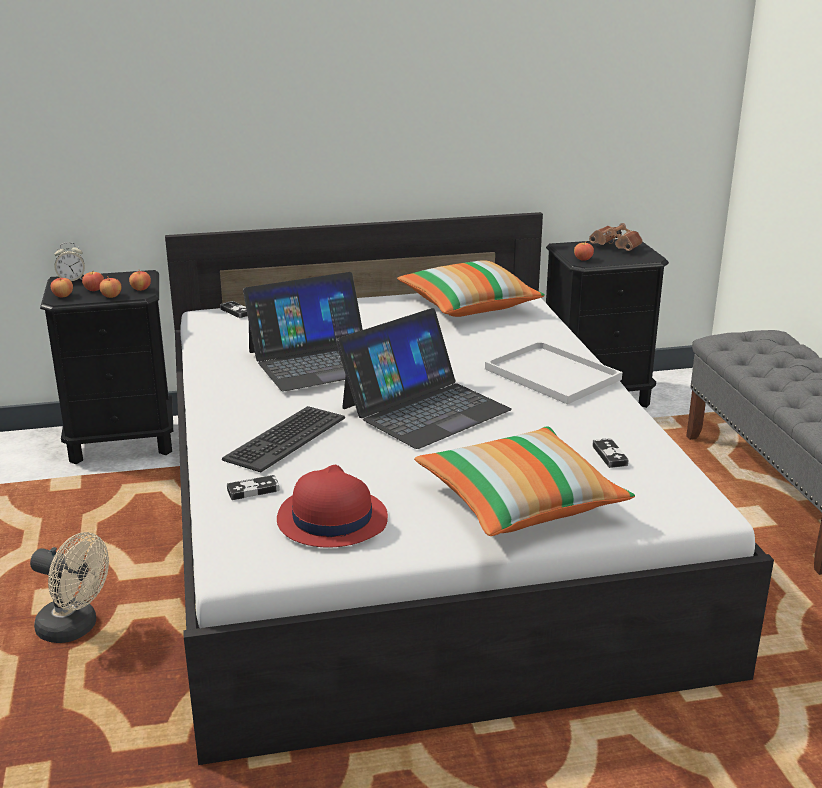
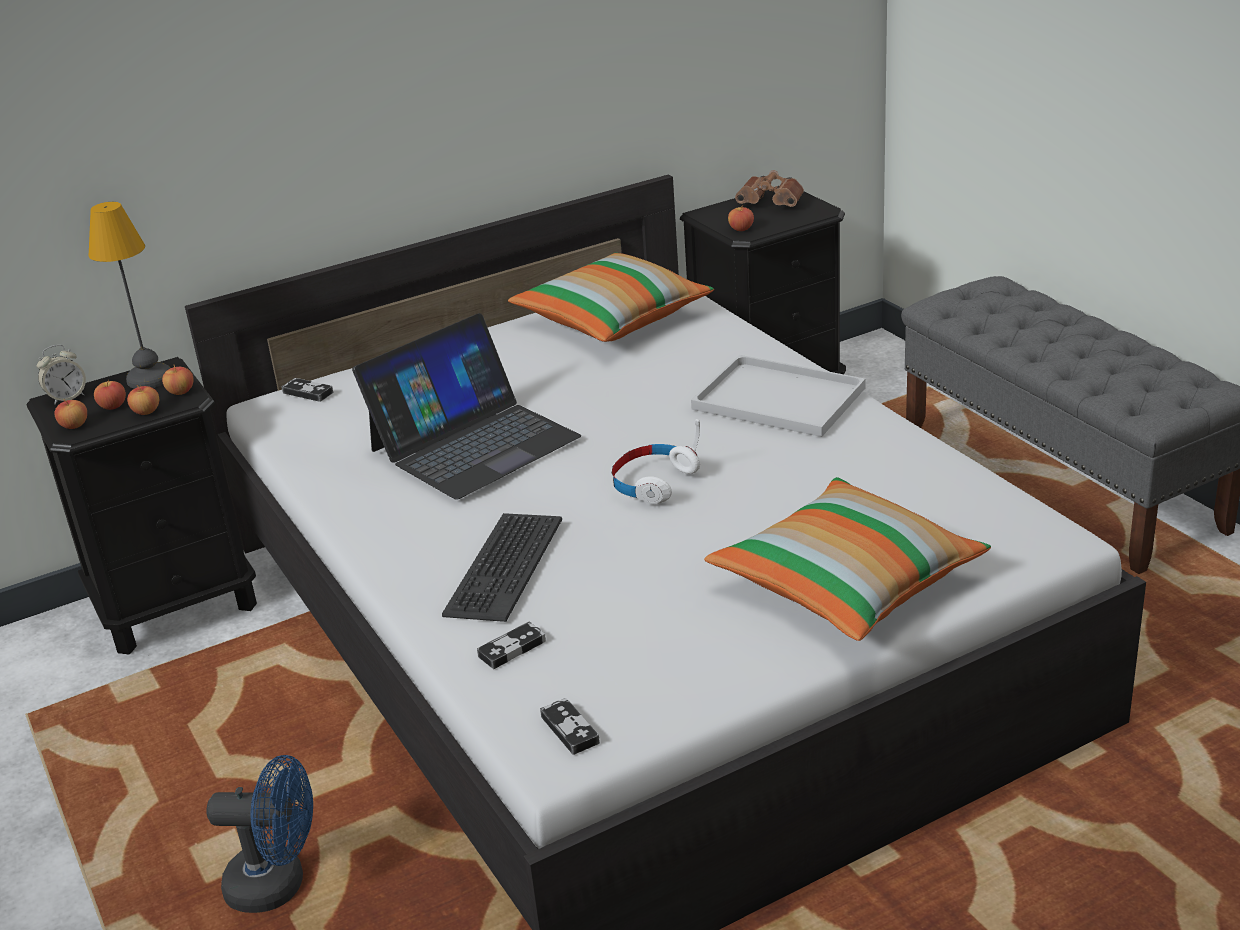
camera: 15 degrees left, 5 degrees up
beige fan [30,532,109,643] -> blue fan [207,755,313,913]
red hat [277,465,388,548] -> none
laptop [336,308,512,449] -> white headphones [611,419,700,505]
game controller [592,438,629,468] -> game controller moved to [540,698,600,755]
none -> table lamp [89,202,170,389]

